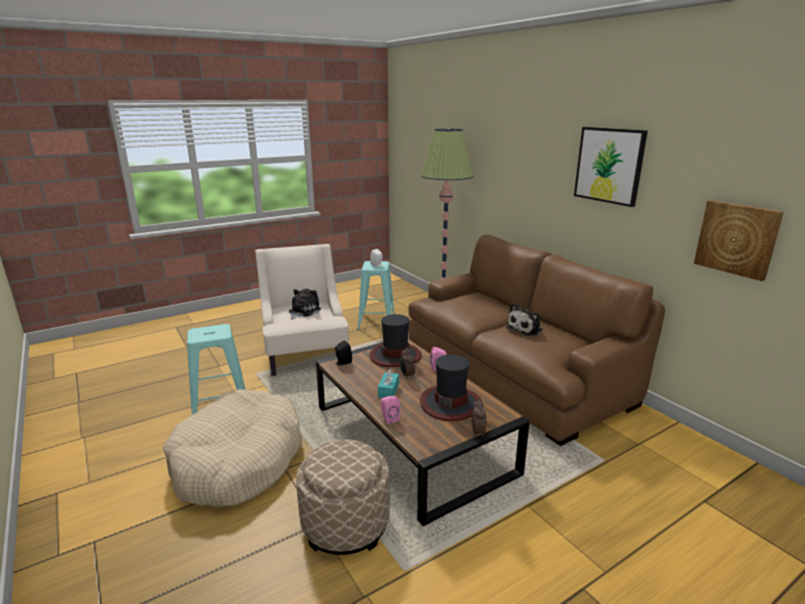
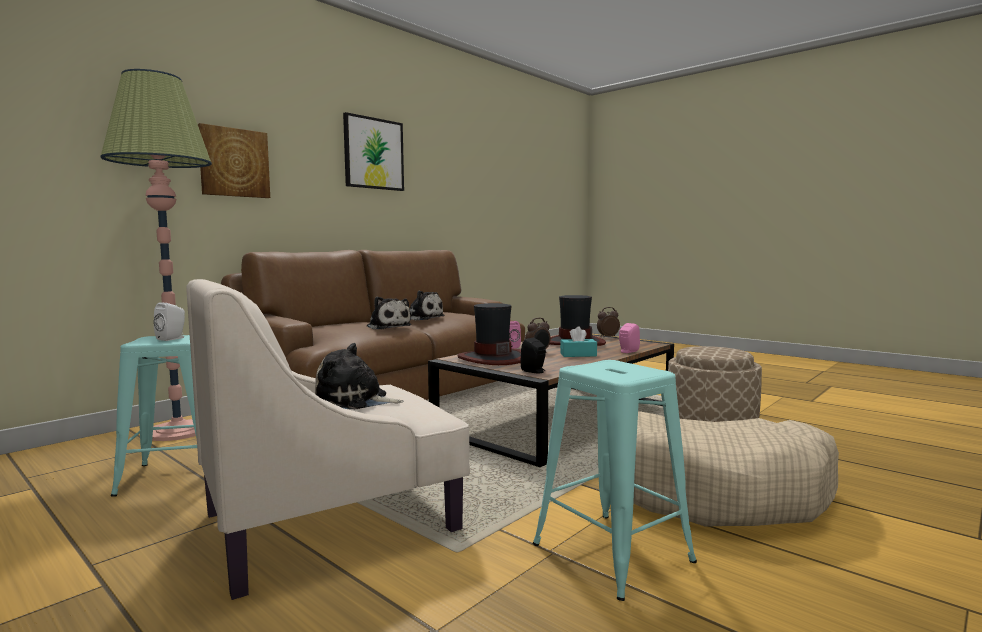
camera: 105 degrees left, 15 degrees down
picture [694,200,784,281] -> picture moved to [198,123,270,198]
none -> plush toy [367,297,412,329]

